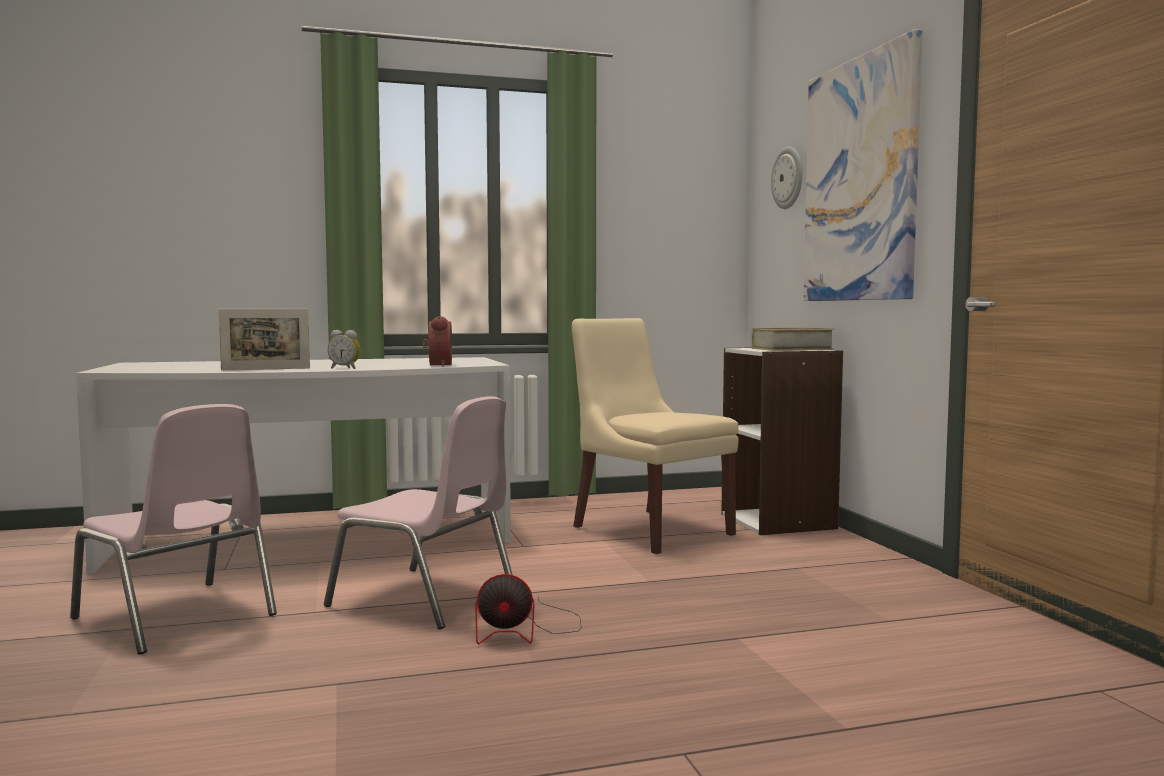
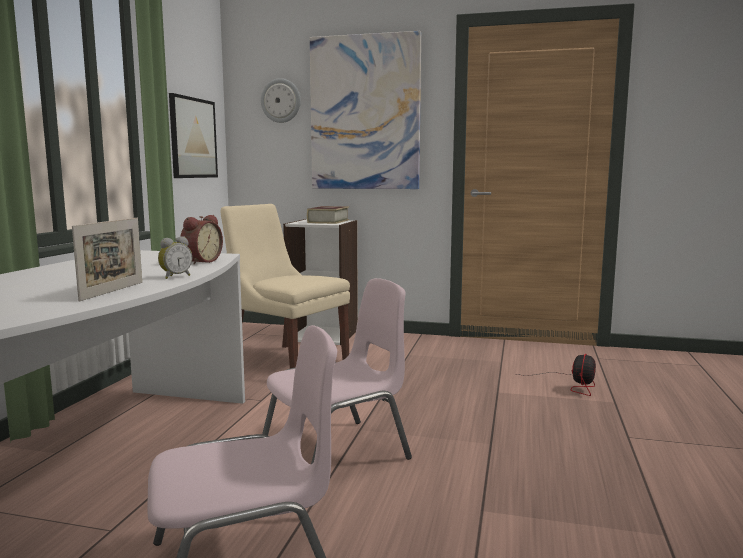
camera: 60 degrees left, 5 degrees up
alarm clock [423,316,452,366] -> alarm clock turned 90 degrees clockwise [180,215,223,264]
fan [475,574,582,644] -> fan moved to [517,354,596,396]
beige chair [572,318,739,554] -> beige chair turned 45 degrees clockwise [220,204,350,369]
none -> picture [169,93,218,178]

